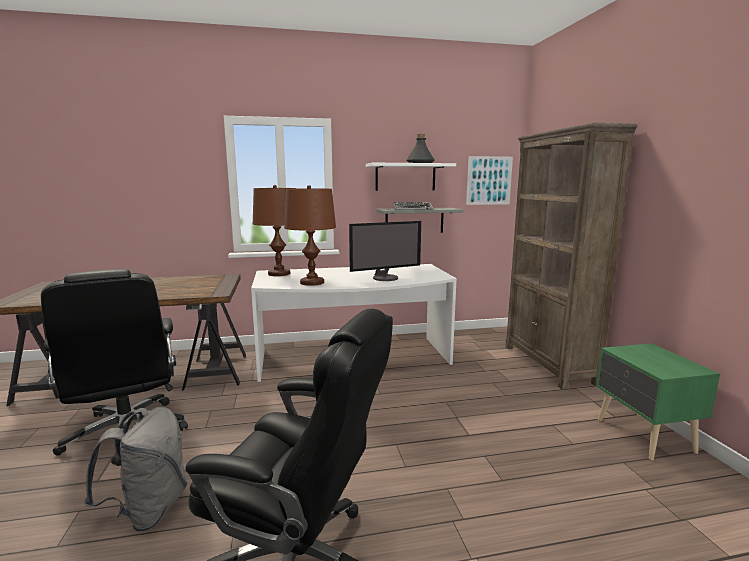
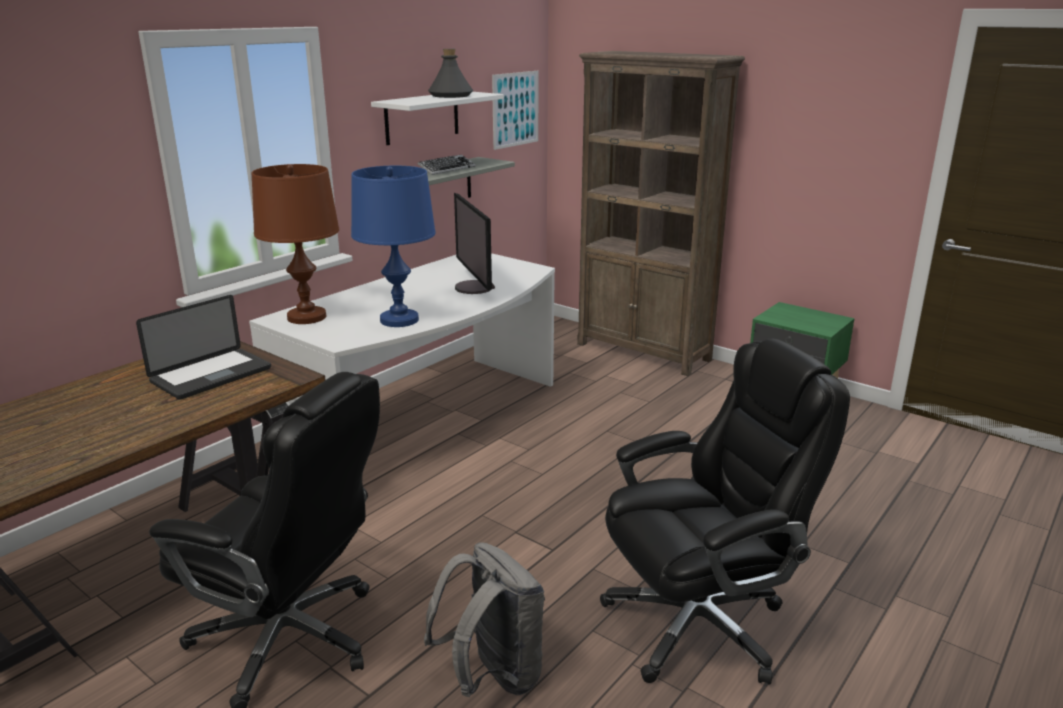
camera: 40 degrees left, 10 degrees up
brown table lamp [284,185,336,286] -> blue table lamp [351,166,436,327]
monitor [349,221,421,281] -> monitor turned 135 degrees clockwise [454,193,495,294]
none -> laptop [136,295,271,400]

